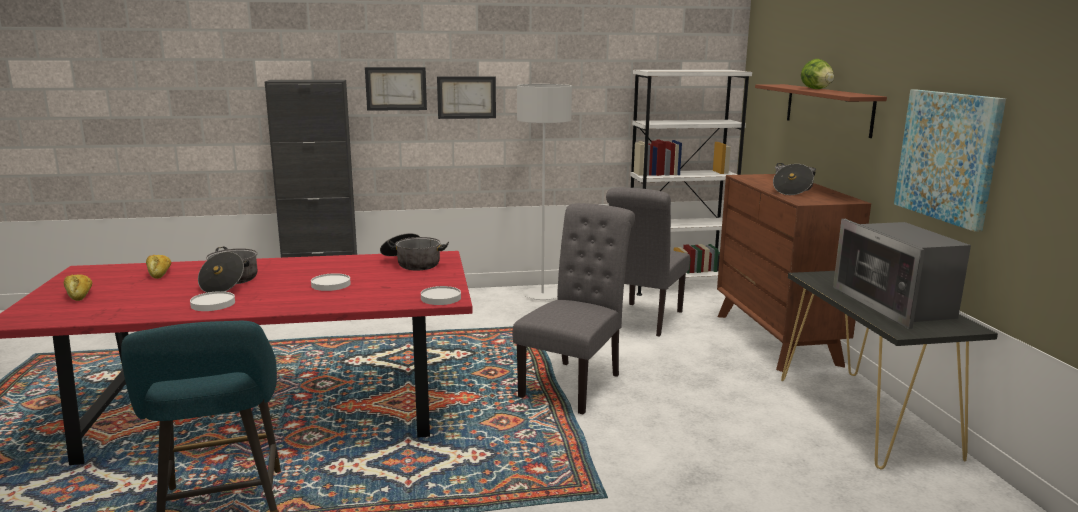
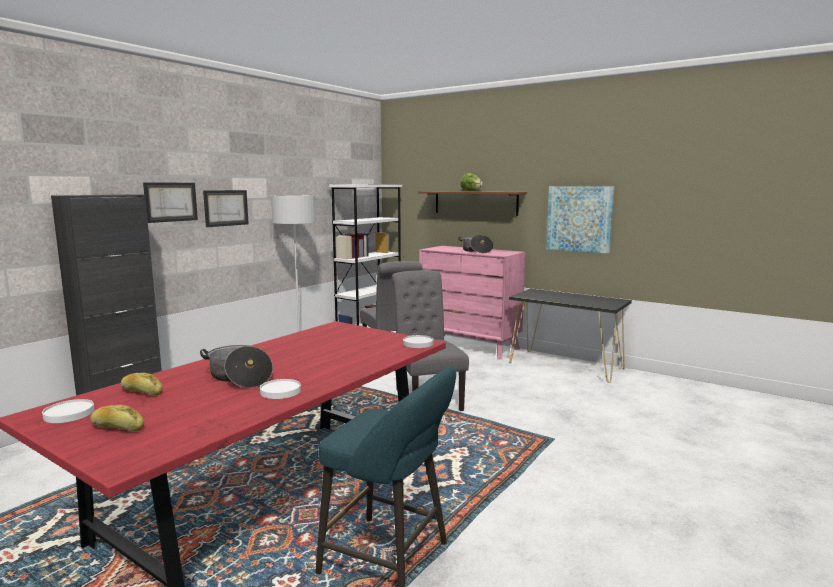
camera: 45 degrees left, 5 degrees down
white plate [311,273,351,291] -> white plate moved to [42,399,94,423]
cooking pot [380,233,449,270] -> none
brown dresser [717,174,871,372] -> pink dresser [419,246,525,360]
microwave [833,219,971,329] -> none

